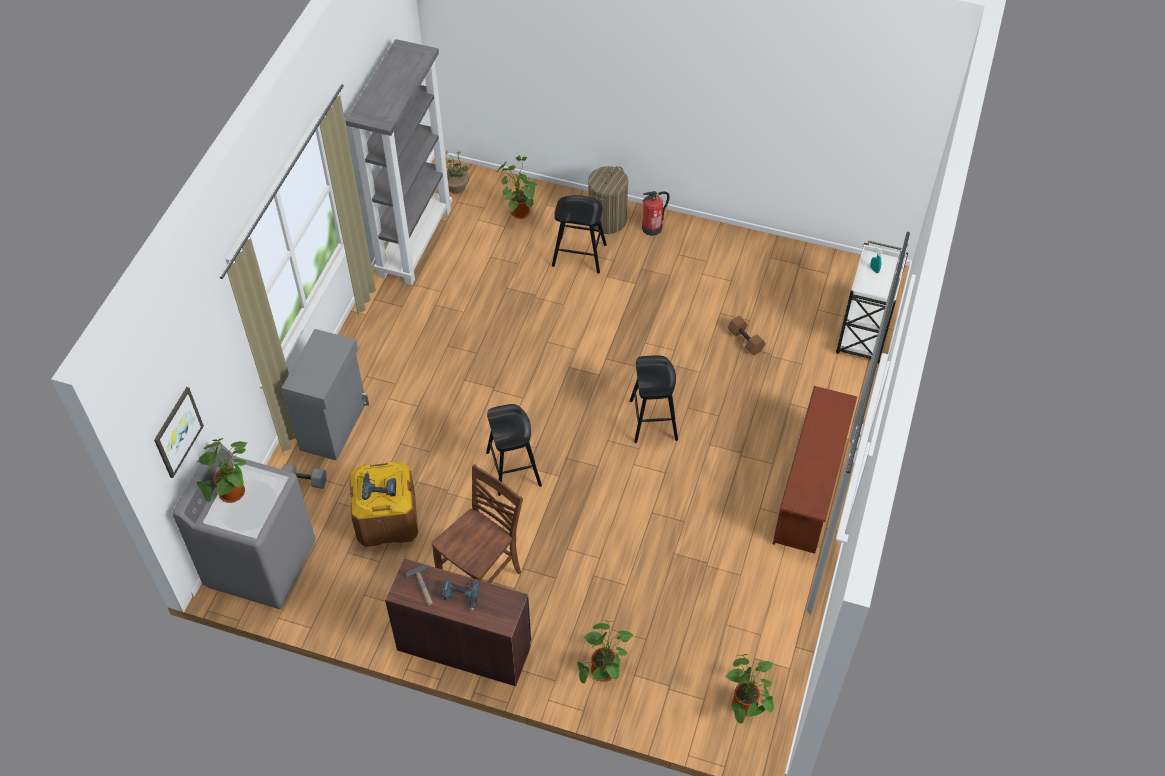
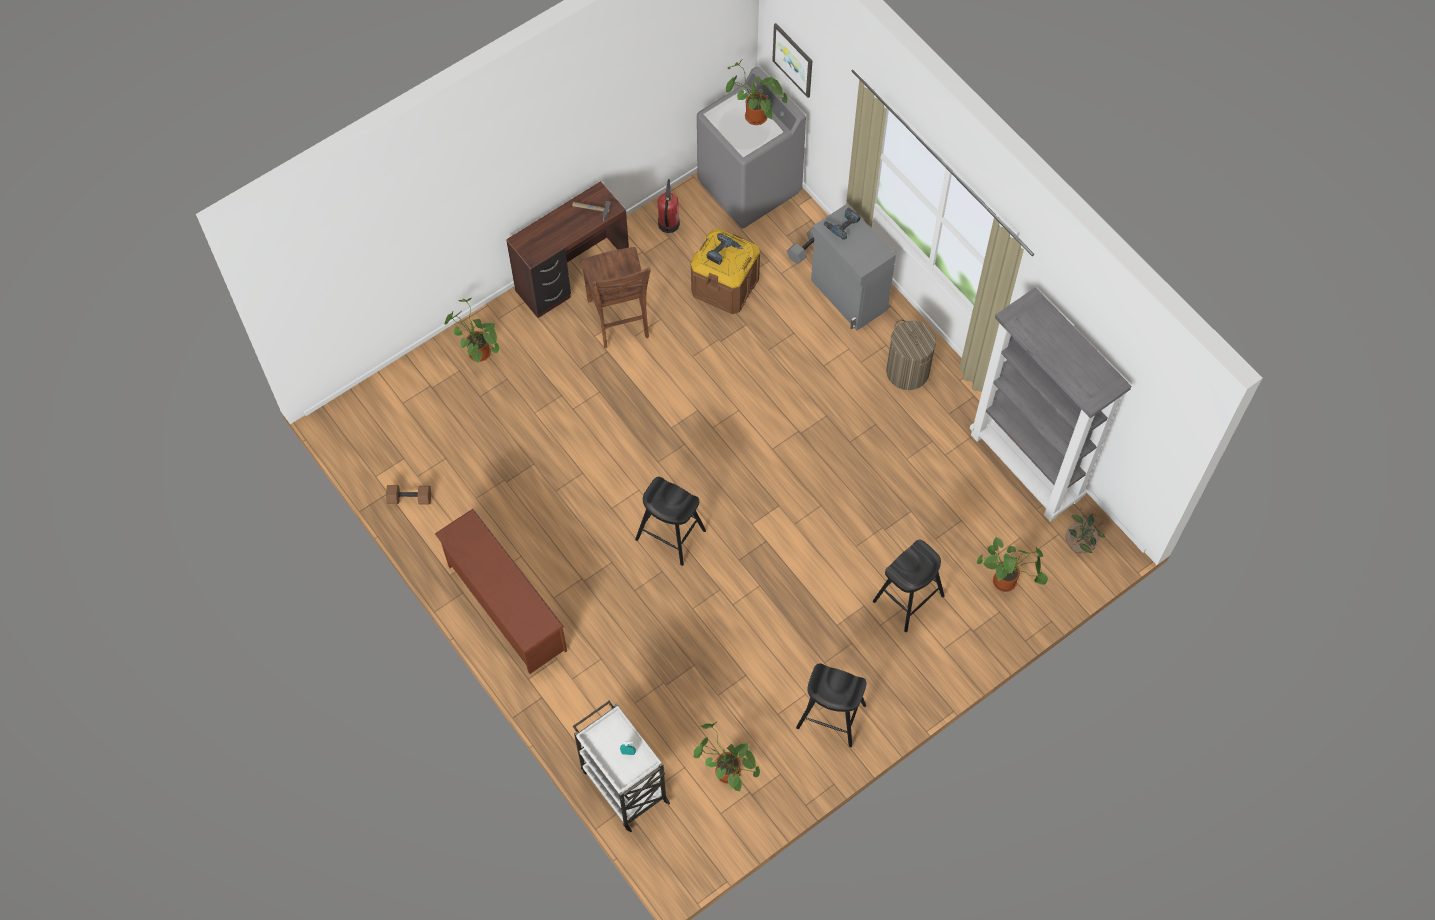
camera: 125 degrees right, 10 degrees up
power drill [441,579,480,612] -> power drill moved to [822,208,860,240]
black stool [486,404,542,496] -> black stool moved to [796,663,866,747]
laundry basket [588,166,628,234] -> laundry basket moved to [886,319,936,390]
fire extinguisher [642,191,669,236] -> fire extinguisher moved to [658,179,680,233]
potted plant [725,654,774,724] -> potted plant moved to [694,721,760,792]
brown dumbbell [727,316,766,355] -> brown dumbbell moved to [386,485,431,505]

